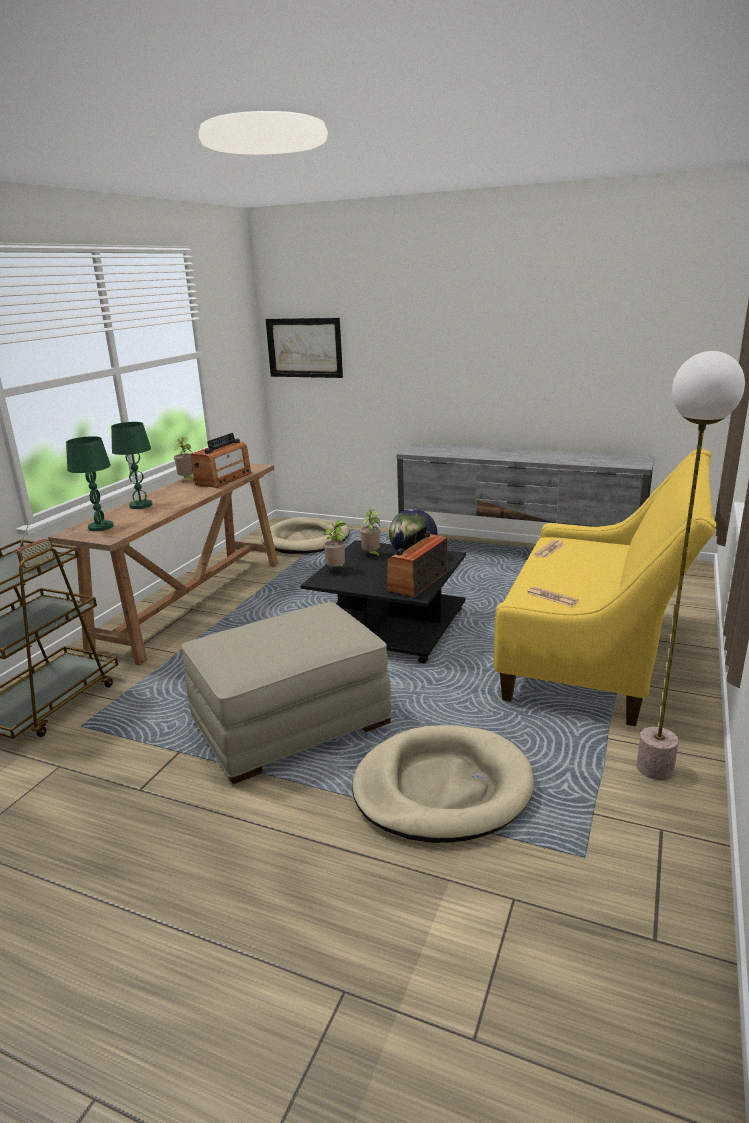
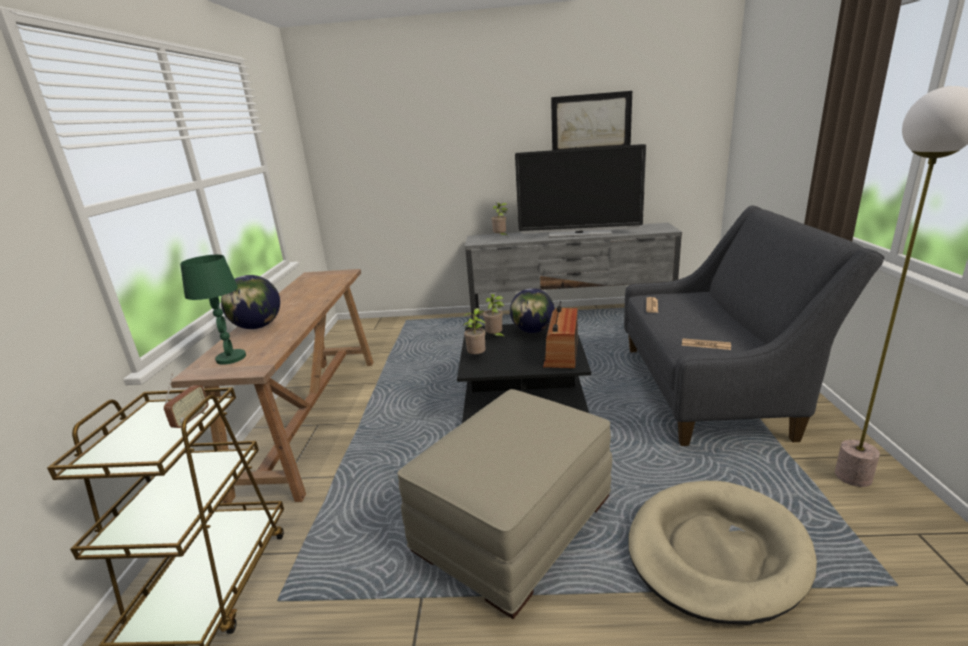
camera: 20 degrees left, 0 degrees up
green table lamp [111,422,153,509] -> globe [221,275,280,329]
potted plant [174,437,194,482] -> potted plant moved to [491,203,509,237]
radio [191,433,252,488] -> none
beige dog bed [261,517,349,554] -> none
picture [266,318,343,378] -> picture moved to [551,91,632,150]
yellow sofa [494,448,717,726] -> grey sofa [624,205,885,446]
none -> television [515,144,646,238]

